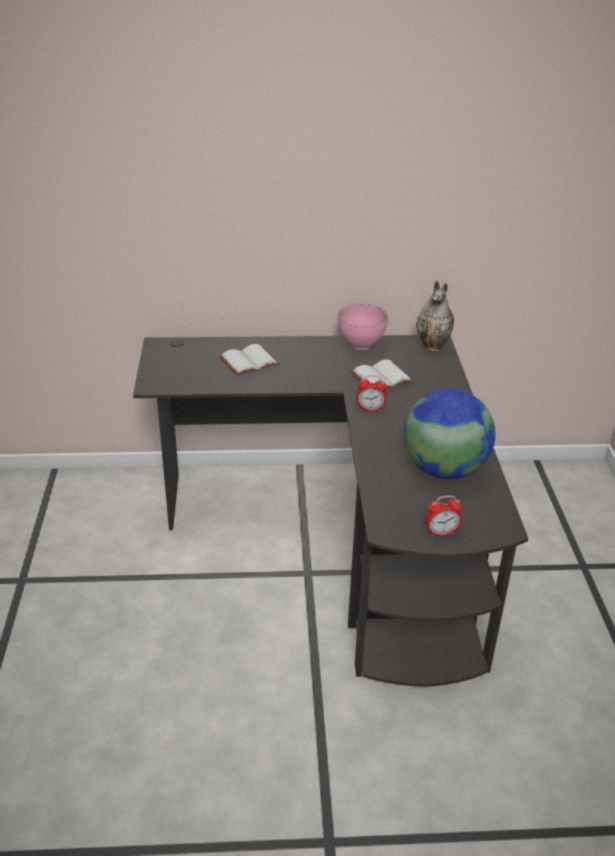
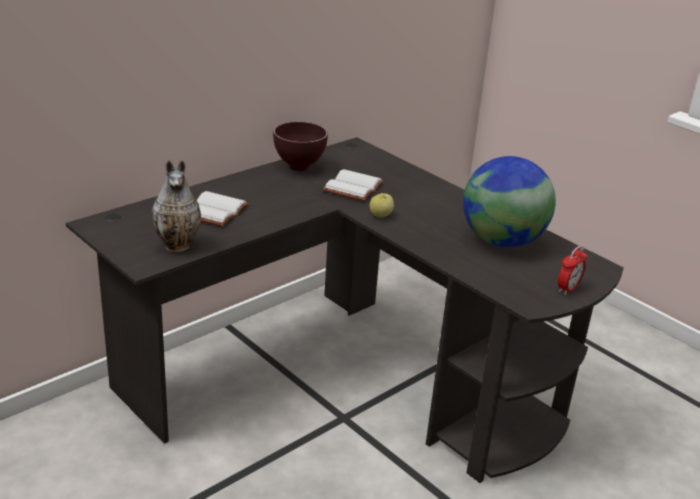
camera: 40 degrees left, 5 degrees down
pink bowl [338,304,388,351] -> brown bowl [273,121,328,171]
alarm clock [356,375,387,412] -> apple [369,193,394,218]
vase [417,280,454,351] -> vase moved to [152,160,201,252]

